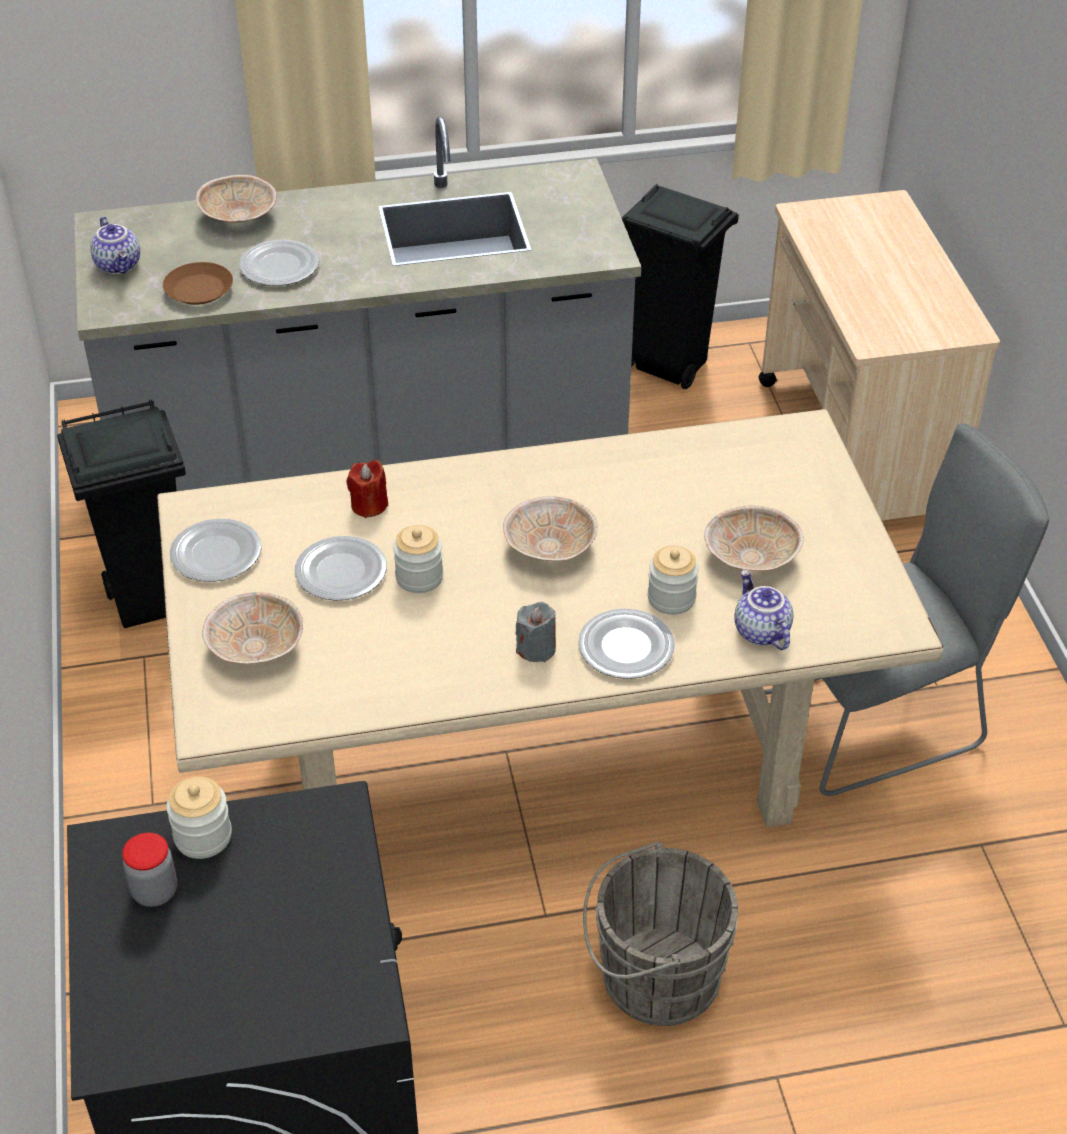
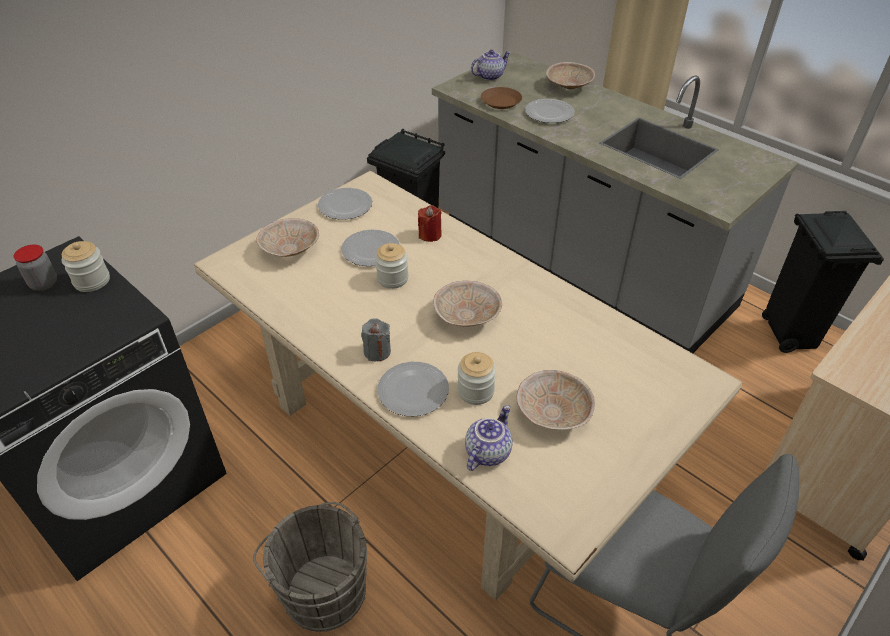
camera: 55 degrees right, 0 degrees up
teapot [90,217,140,274] -> teapot turned 150 degrees counterclockwise [471,50,511,81]

